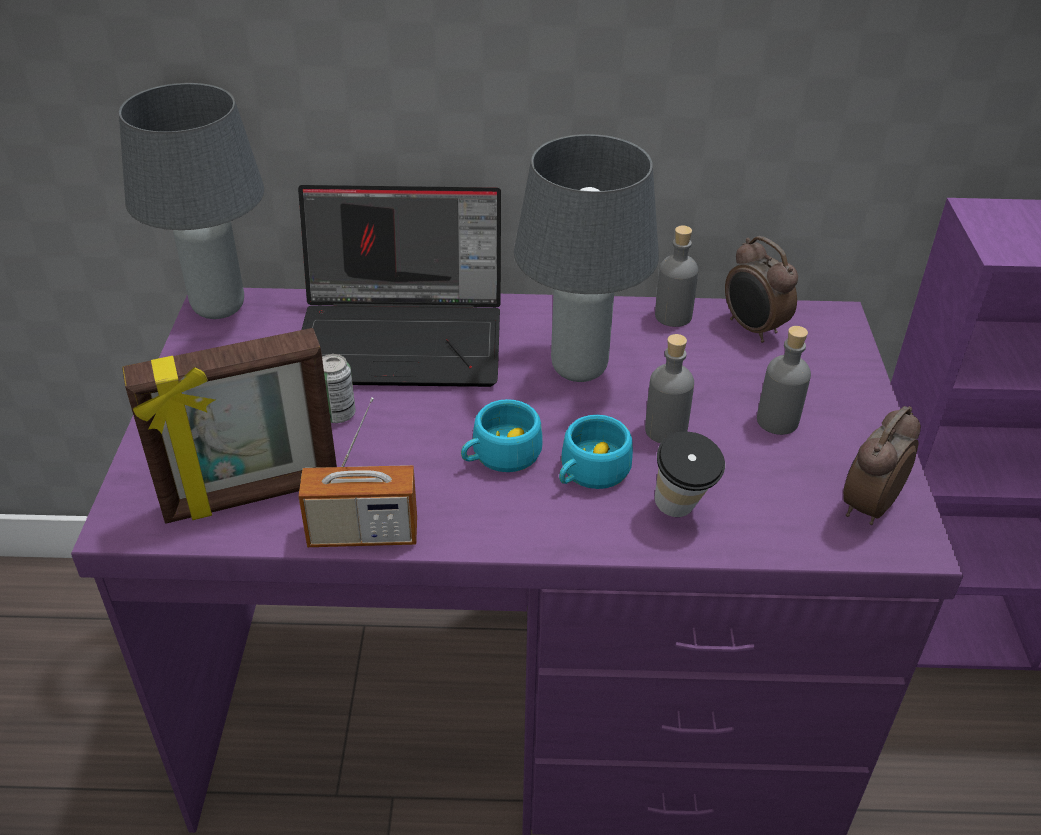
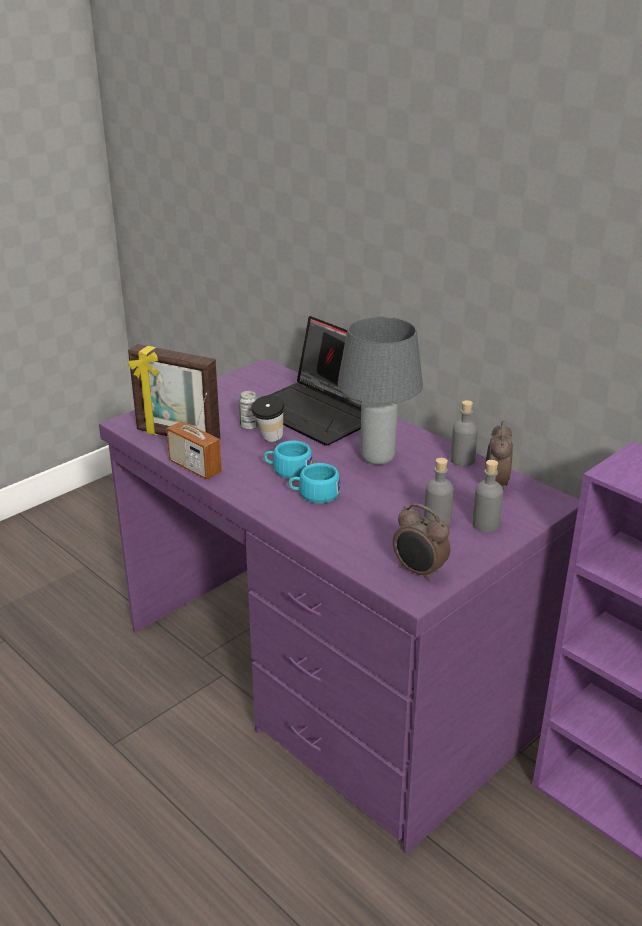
camera: 45 degrees right, 10 degrees down
grey table lamp [119,83,264,319] -> none
grey bottle [645,334,694,443] -> grey bottle moved to [472,460,503,532]
cup [655,432,725,517] -> cup moved to [251,395,285,442]
alarm clock [843,406,921,525] -> alarm clock turned 135 degrees counterclockwise [393,503,450,582]

